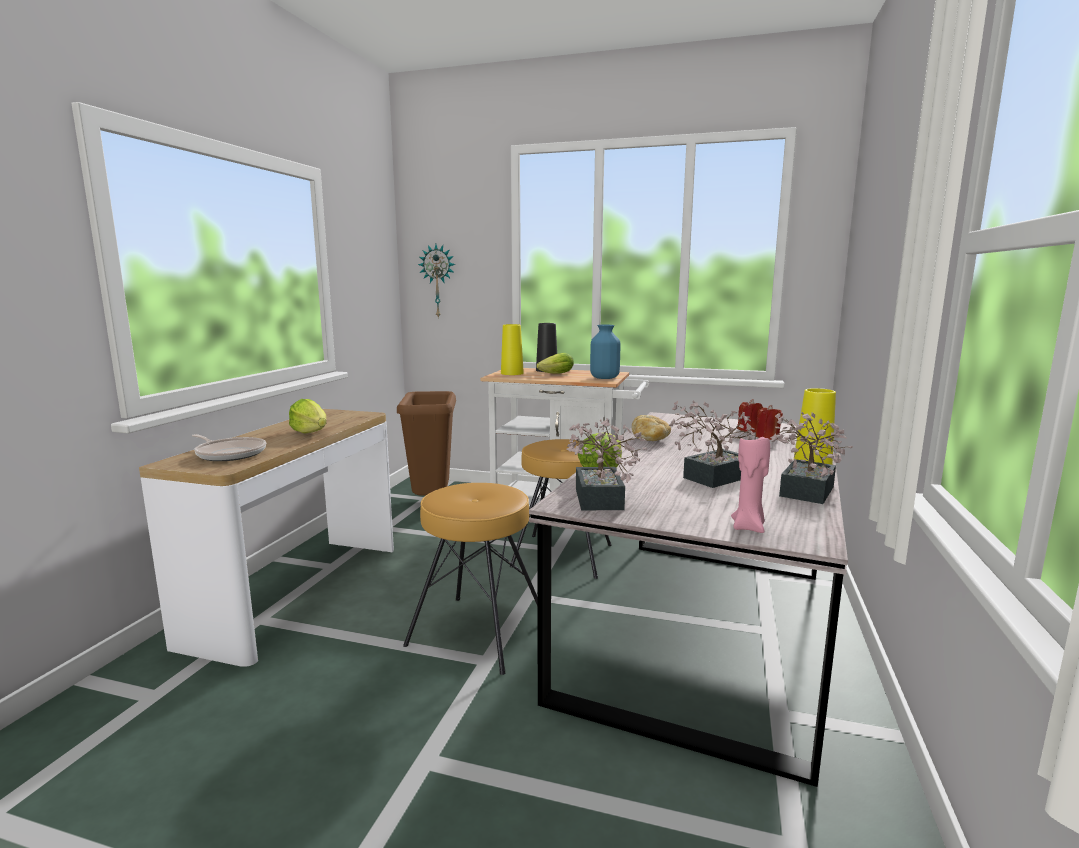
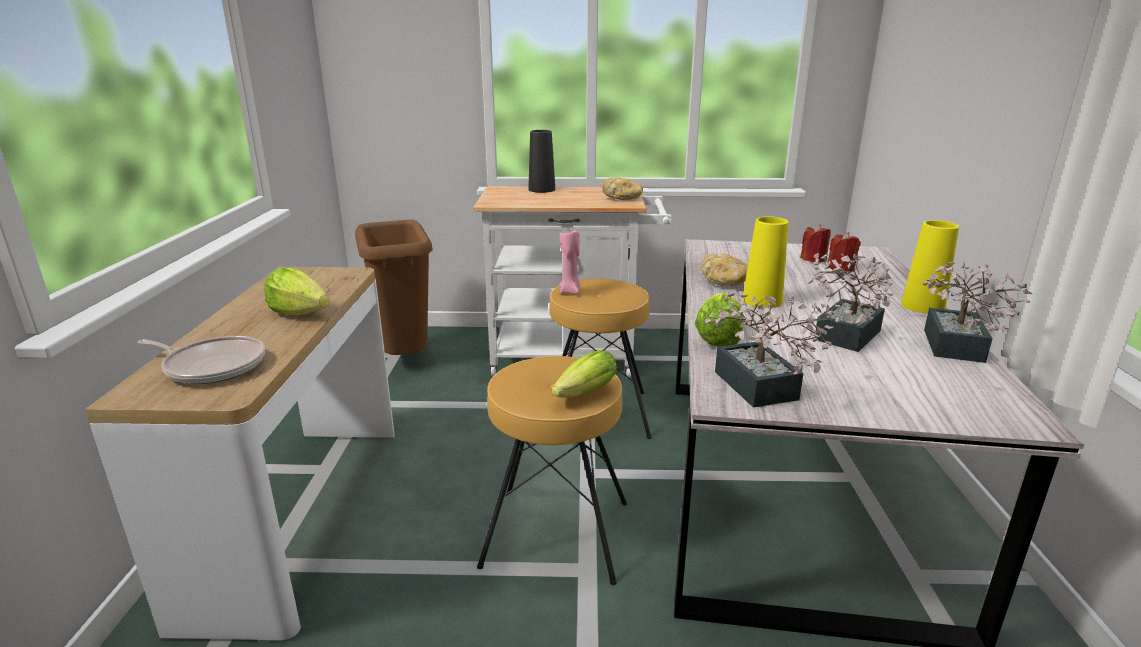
camera: 15 degrees left, 10 degrees up
wall clock [418,244,455,319] -> none
yellow vase [501,324,524,375] -> yellow vase moved to [742,216,789,308]
lettuce [536,353,574,374] -> lettuce moved to [552,350,617,398]
blue vase [590,325,620,379] -> bread [602,177,643,200]
pink candle [731,433,770,533] -> pink candle moved to [559,230,580,294]

